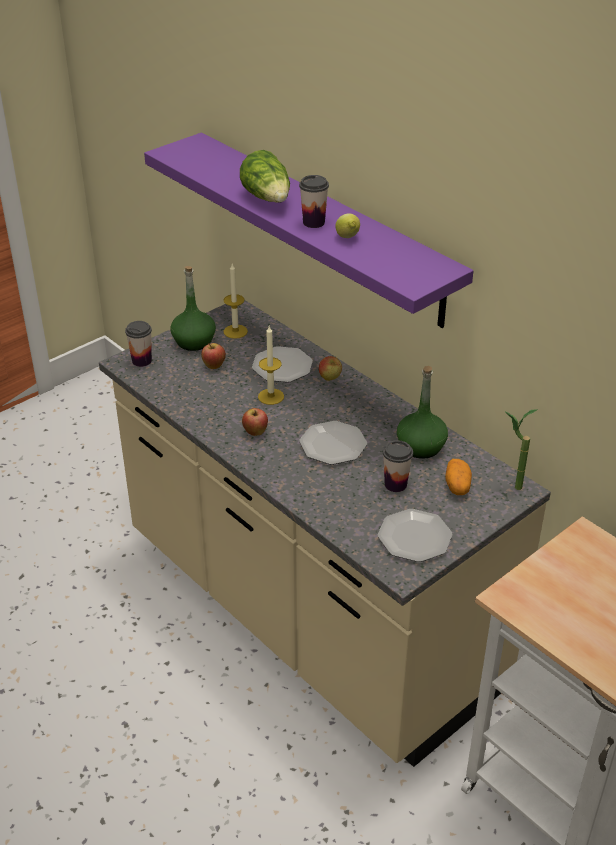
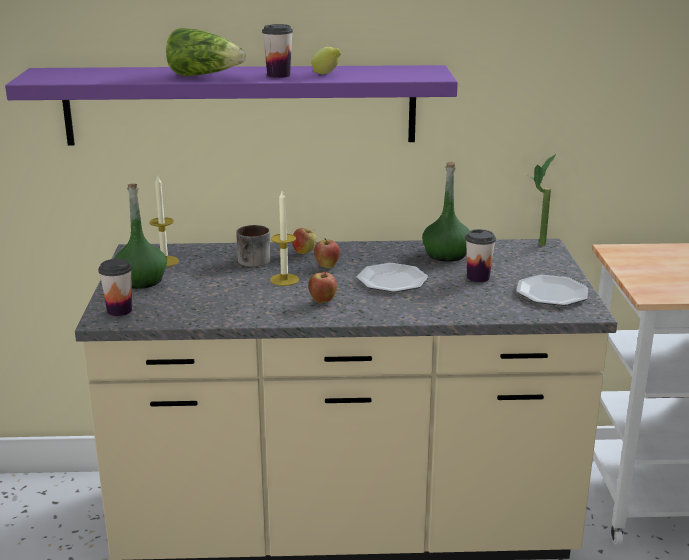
camera: 50 degrees left, 15 degrees down
apple [201,343,226,369] -> apple moved to [314,238,340,268]
plate [252,346,313,383] -> mug [236,225,270,267]
potato [445,459,472,495] -> none

